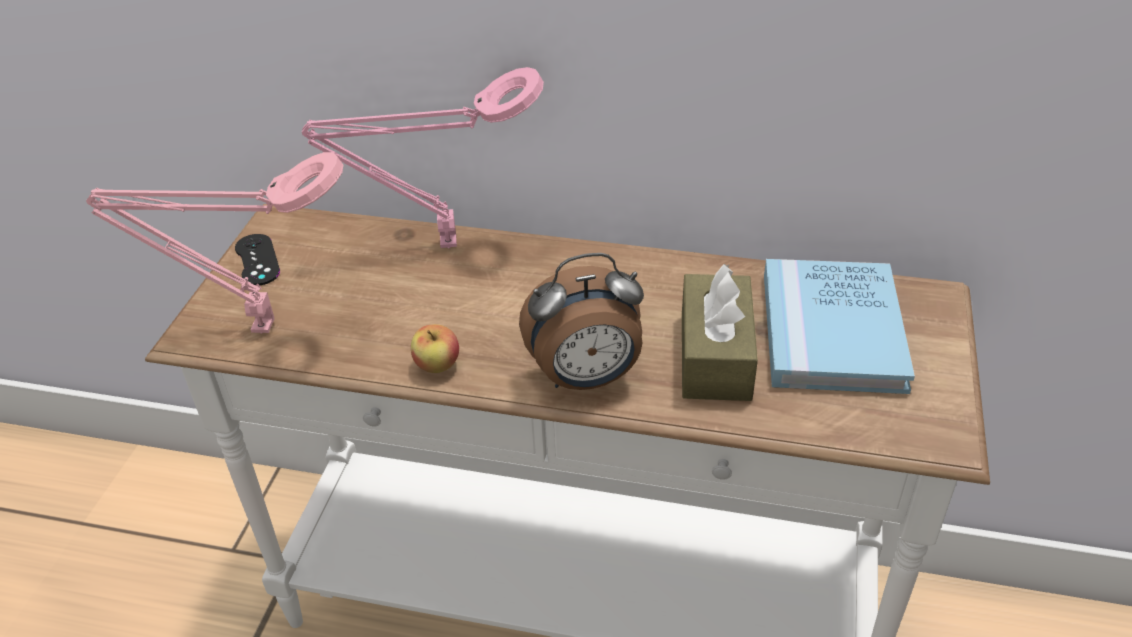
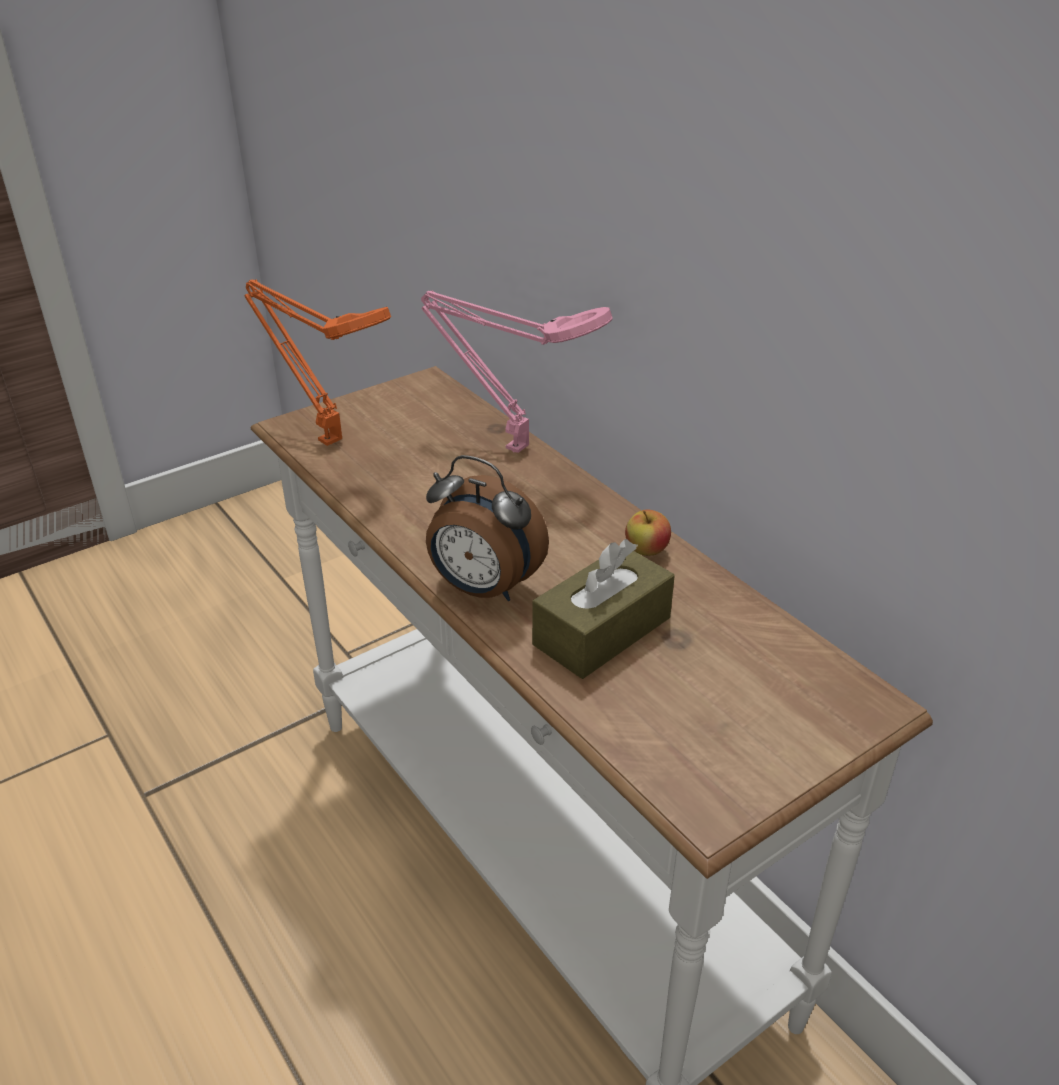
camera: 40 degrees right, 5 degrees down
pink table lamp [86,152,343,334] -> orange table lamp [244,280,391,446]
black game controller [235,234,280,285] -> none
apple [411,324,459,373] -> apple moved to [625,510,671,556]
blue book [764,259,915,394] -> none

